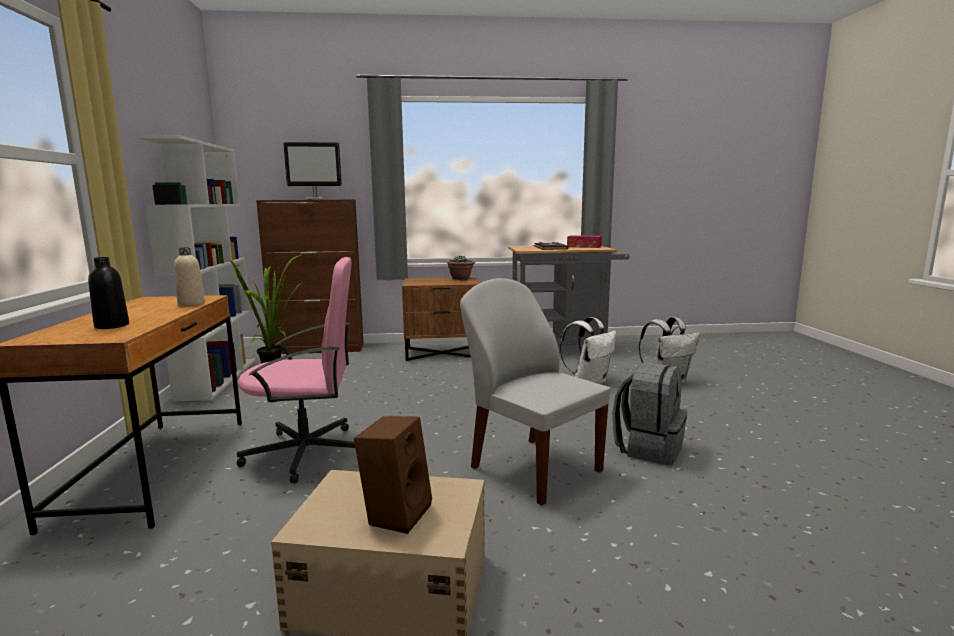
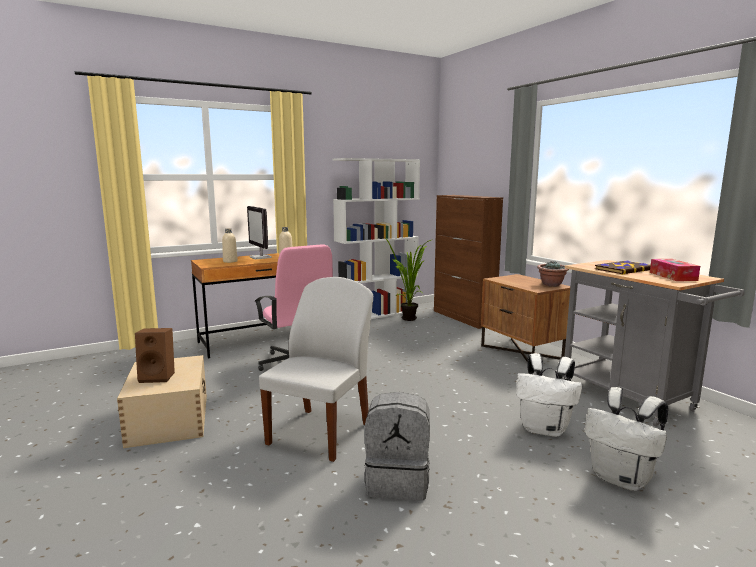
camera: 65 degrees right, 0 degrees up
black bottle [88,257,129,329] -> beige bottle [222,228,238,263]
monitor [283,142,342,200] -> monitor moved to [247,206,272,259]

